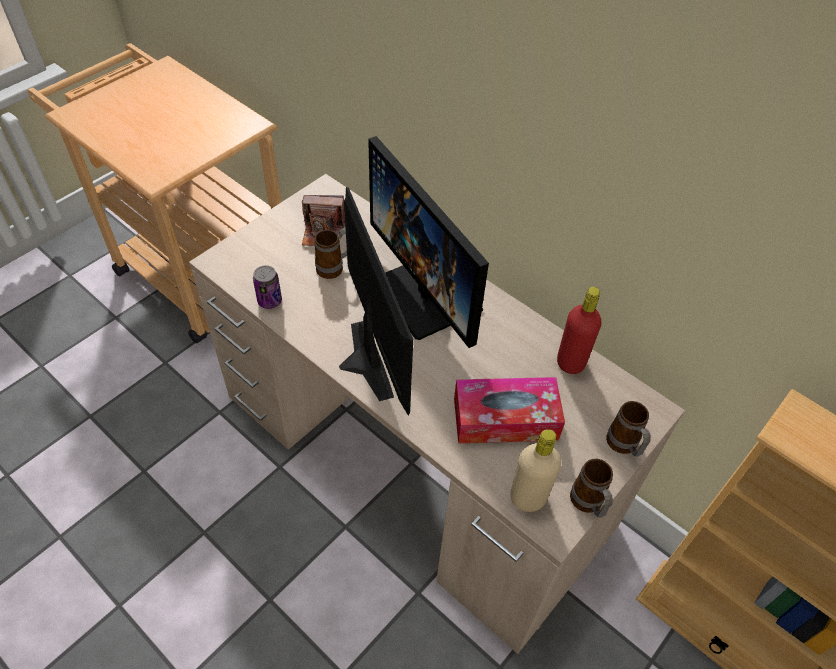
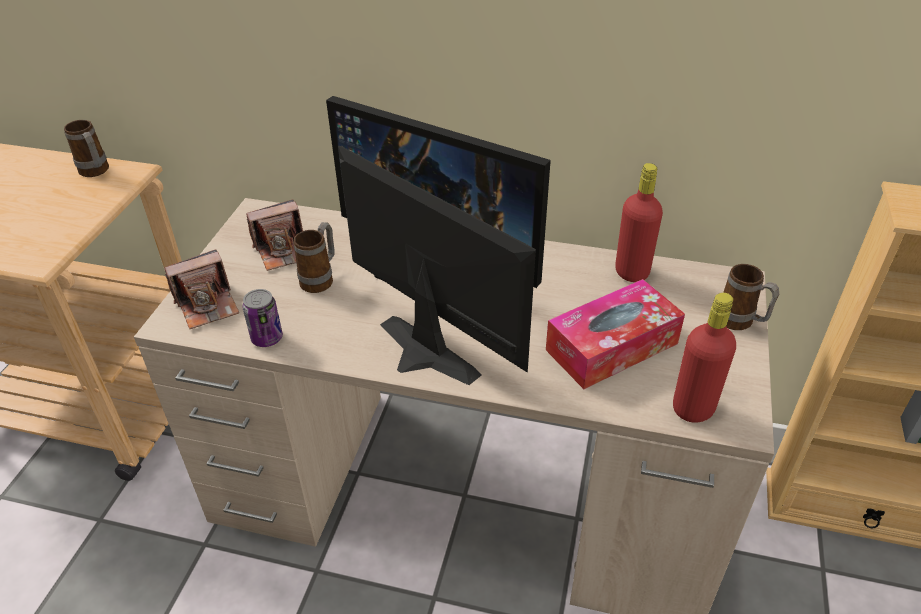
camera: 25 degrees left, 10 degrees down
beige bottle [510,429,561,512] -> red bottle [673,293,736,423]
mug [570,459,613,518] -> mug moved to [64,120,109,177]
none -> camera [164,249,239,329]

